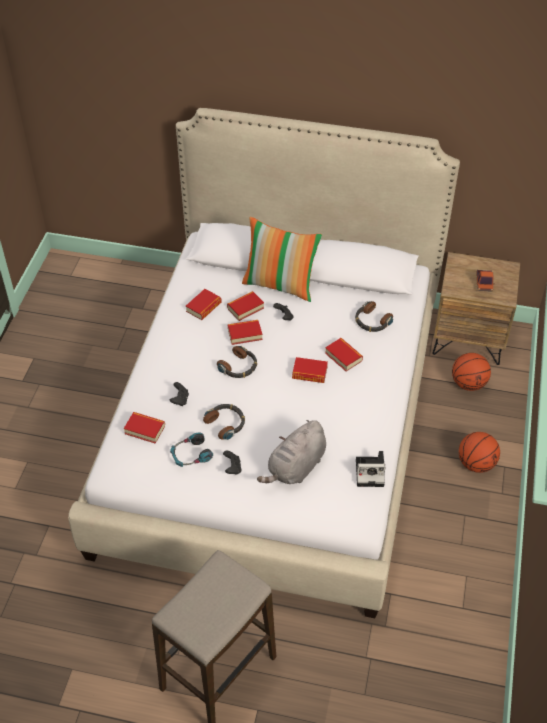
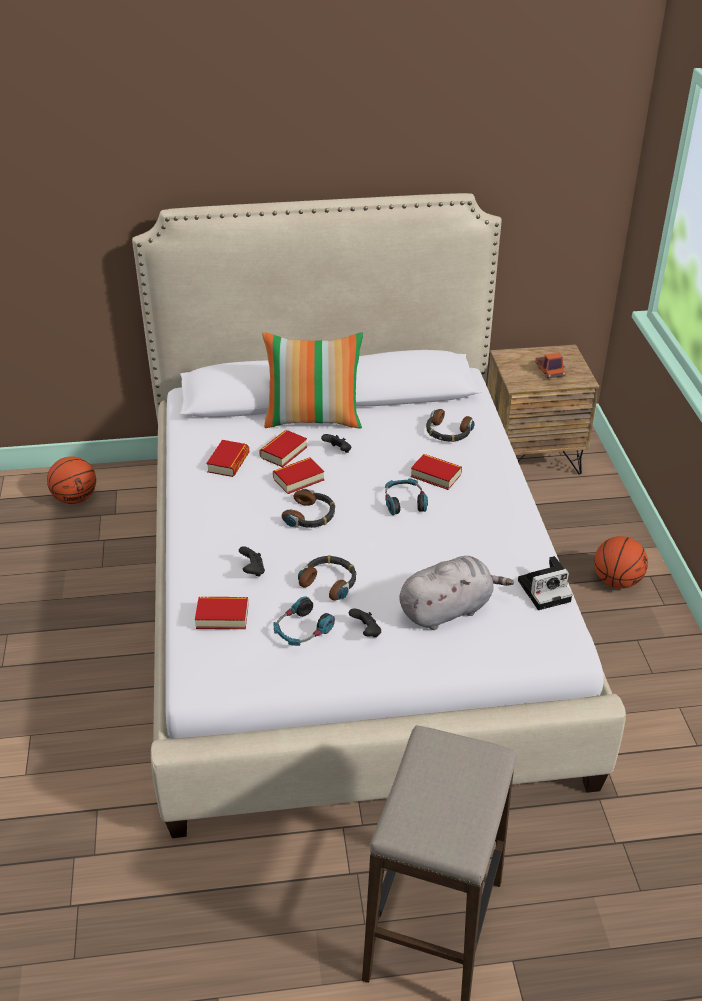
camera: 20 degrees left, 10 degrees down
grey plush toy [257,420,326,484] -> grey plush toy turned 135 degrees counterclockwise [399,556,514,630]
book [292,357,328,383] -> headphones [385,478,428,515]
basketball [452,353,491,391] -> basketball moved to [47,456,96,504]

